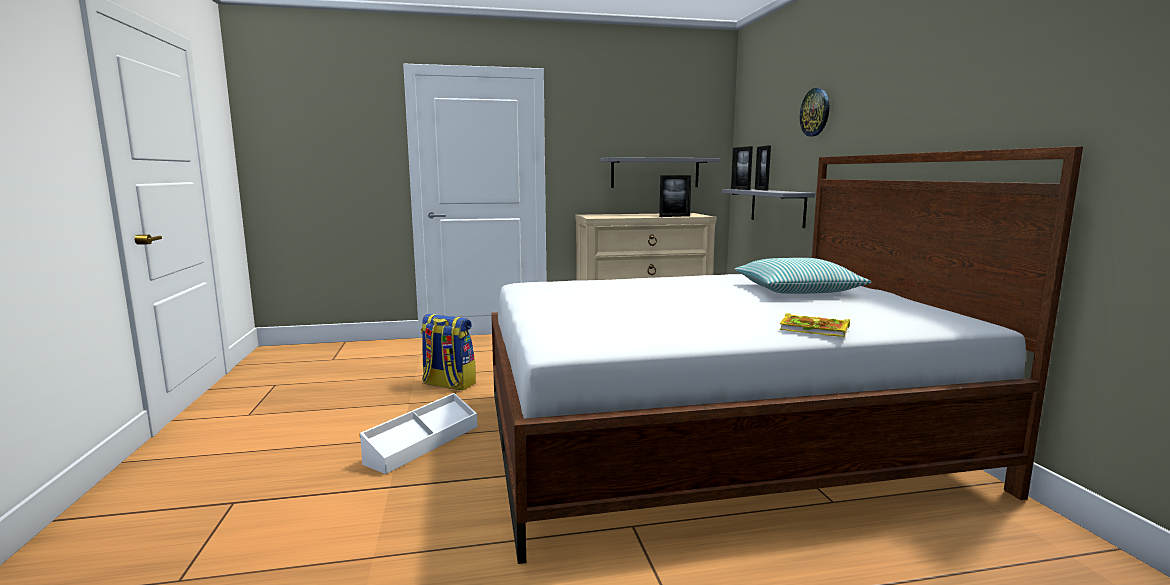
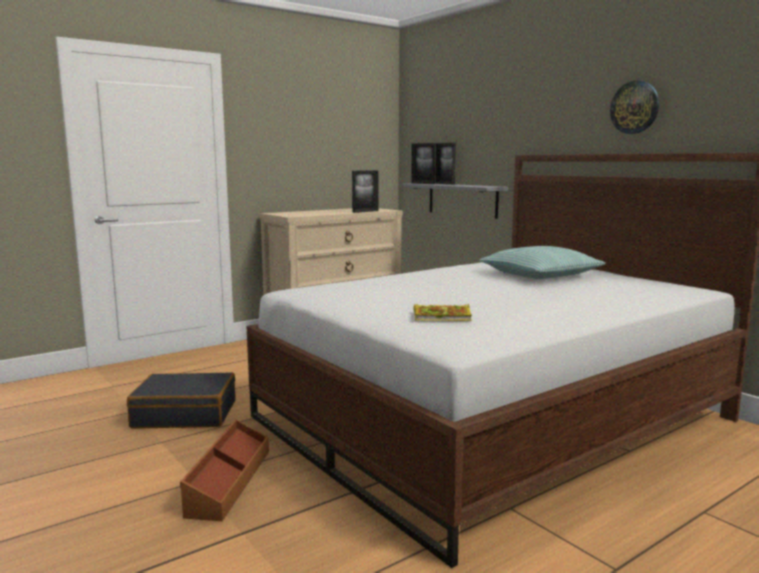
camera: 25 degrees left, 0 degrees up
white storage box [360,393,478,474] -> brown storage box [180,419,269,521]
backpack [421,314,476,391] -> black suitcase [127,372,235,428]
grey shelf [601,157,720,188] -> none
book [779,313,850,337] -> book moved to [414,304,472,321]
wall clock [800,88,829,136] -> wall clock moved to [610,81,659,134]

